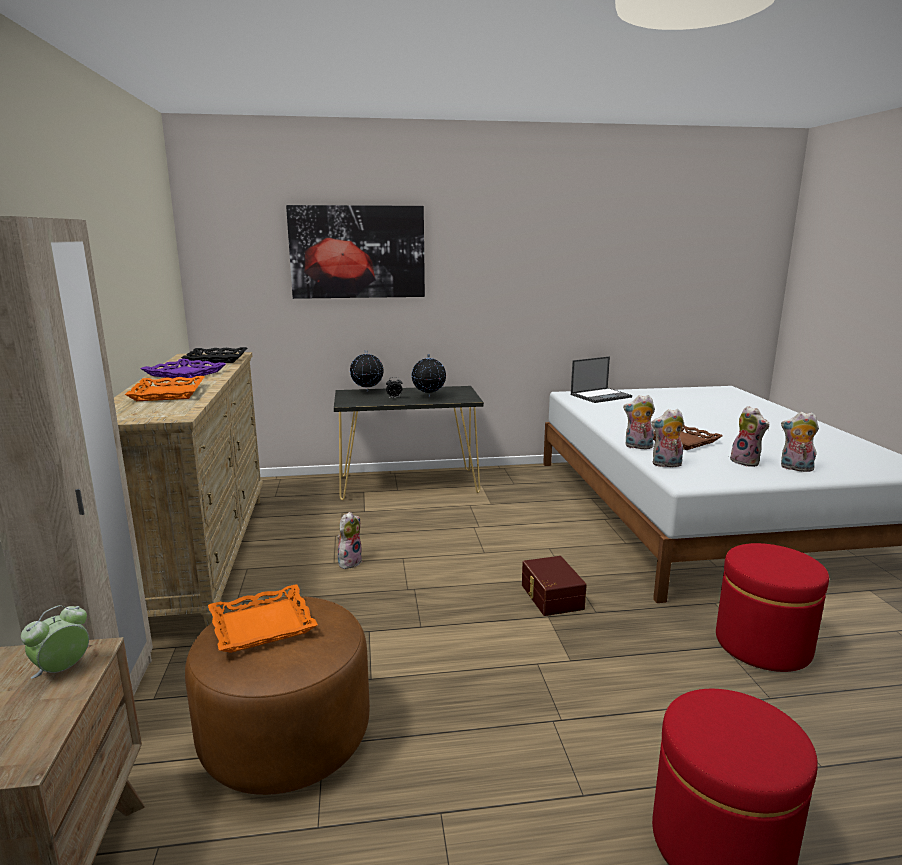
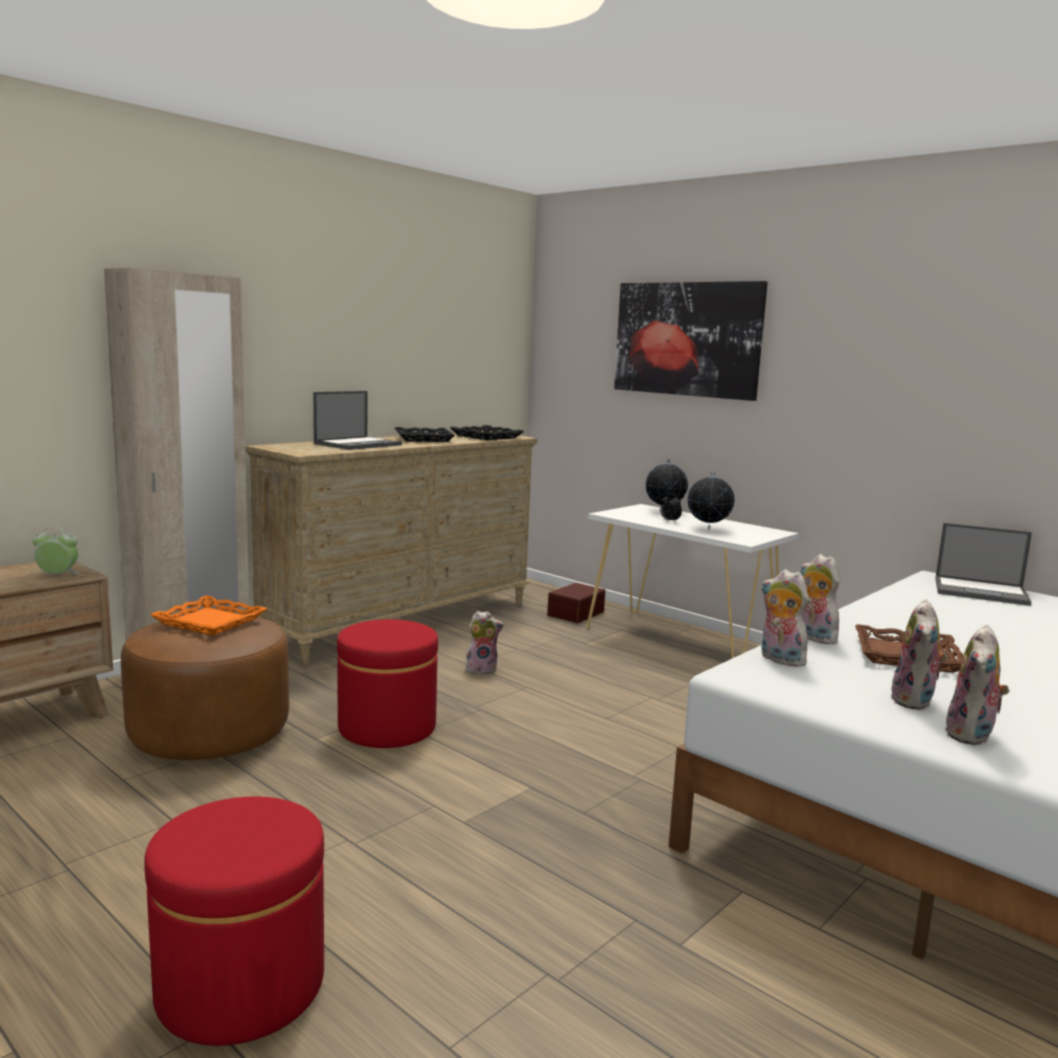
camera: 50 degrees right, 5 degrees down
orange tray [125,376,204,401] -> laptop [313,391,402,450]
purple tray [140,358,226,379] -> black tray [394,427,455,442]
black console table [334,386,484,500] -> white console table [587,504,799,658]
brown storage box [522,556,587,616] -> brown storage box moved to [547,583,605,623]
red ottoman [716,543,829,672] -> red ottoman moved to [337,619,438,748]
plush toy [781,412,819,473] -> plush toy turned 135 degrees counterclockwise [945,625,1010,745]

